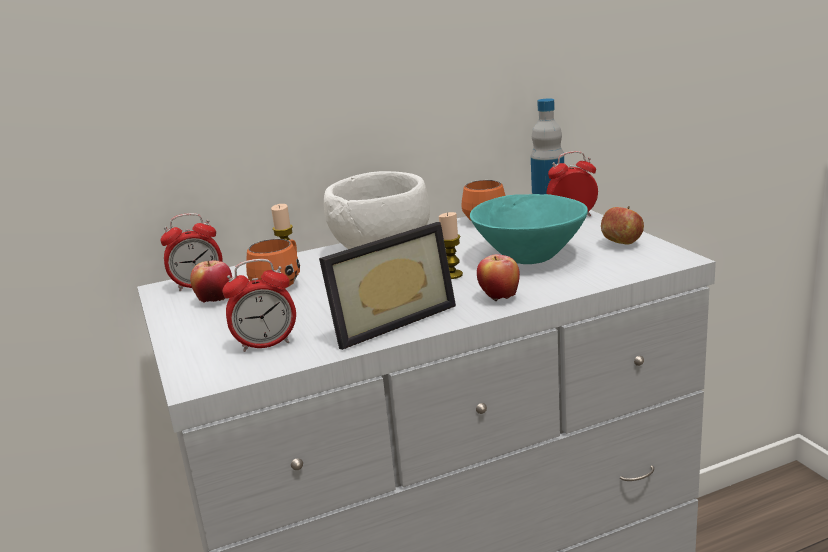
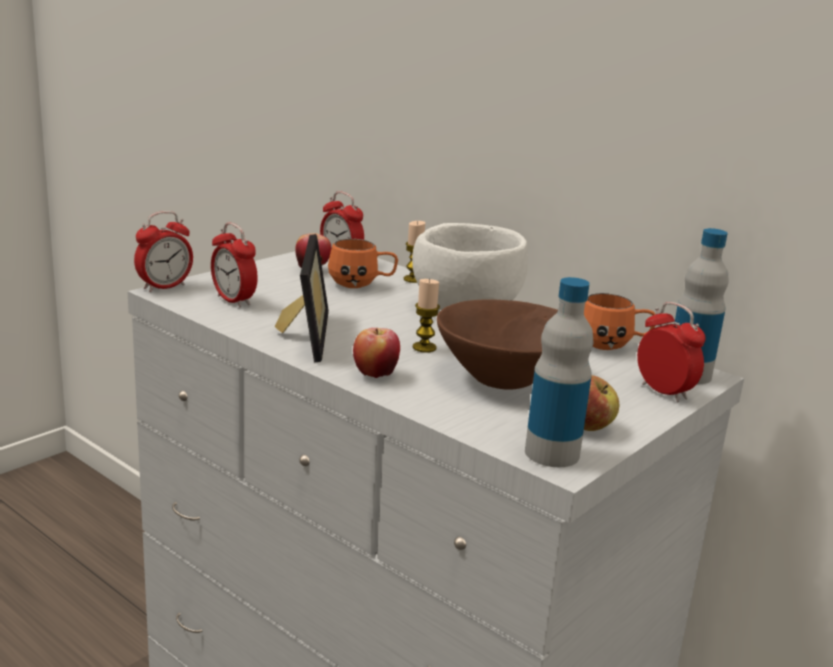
camera: 60 degrees right, 0 degrees up
picture frame [319,222,456,350] -> picture frame turned 120 degrees counterclockwise [275,234,329,363]
turquoise bowl [470,194,588,264] -> brown bowl [437,300,558,390]
none -> alarm clock [134,211,193,292]
none -> bottle [525,277,593,467]

